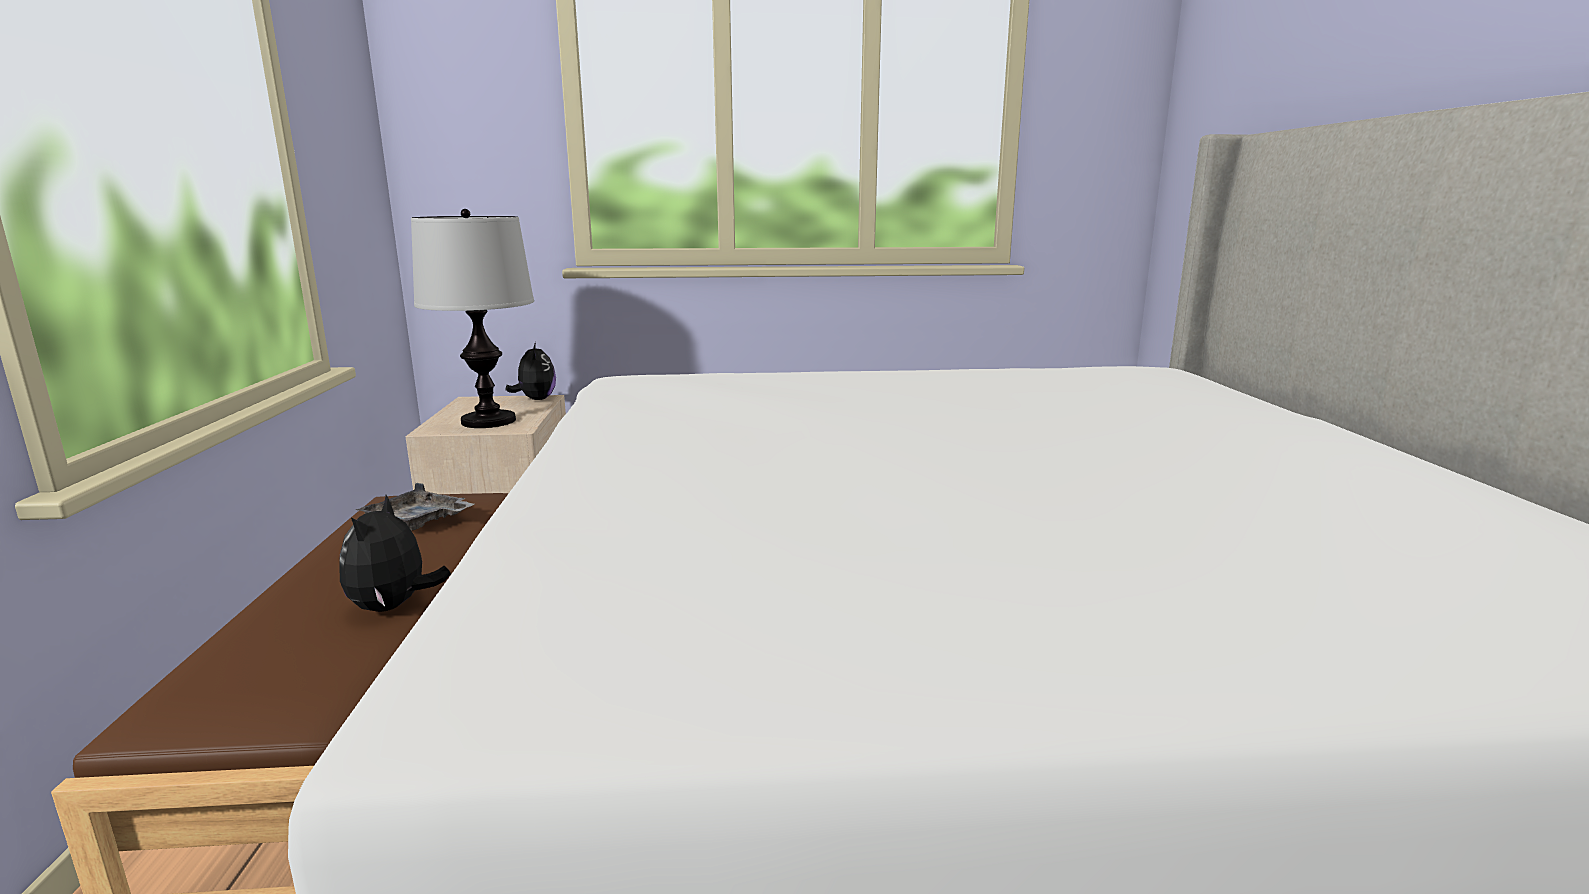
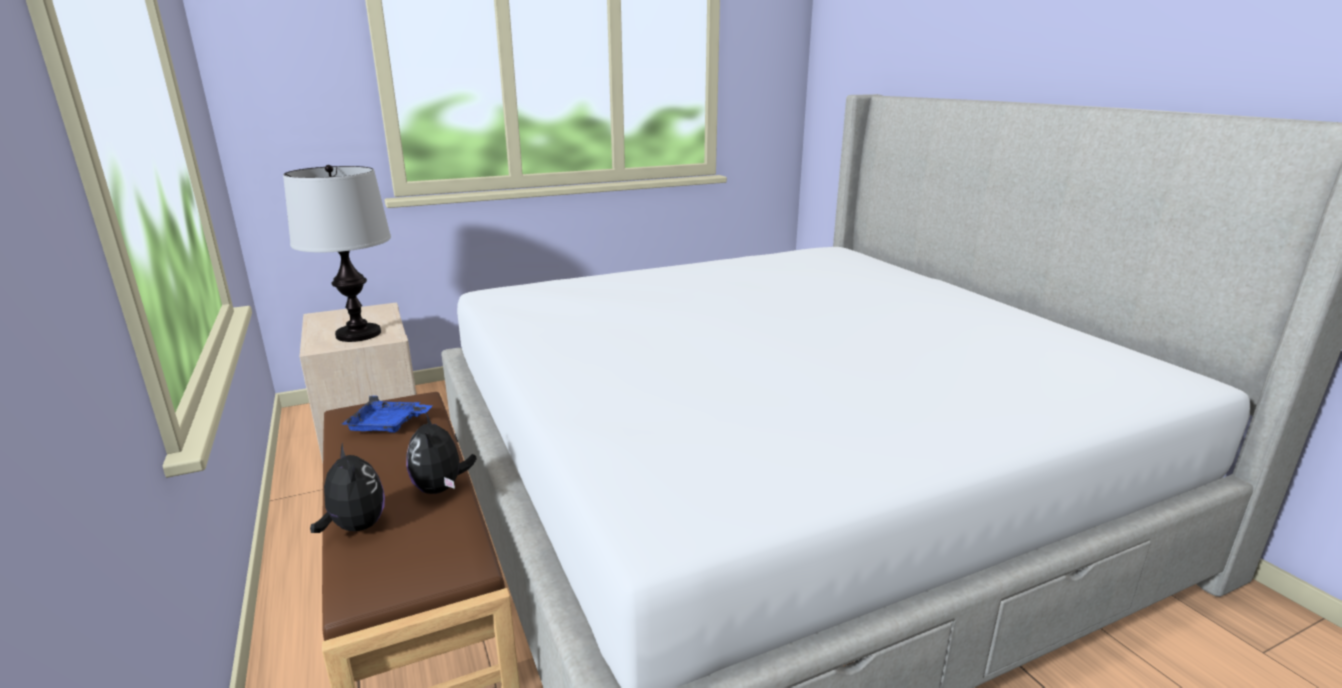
camera: 20 degrees left, 5 degrees up
grey tray [356,483,474,531] -> blue tray [342,396,433,433]
plush toy [506,342,556,400] -> plush toy moved to [310,443,385,533]

